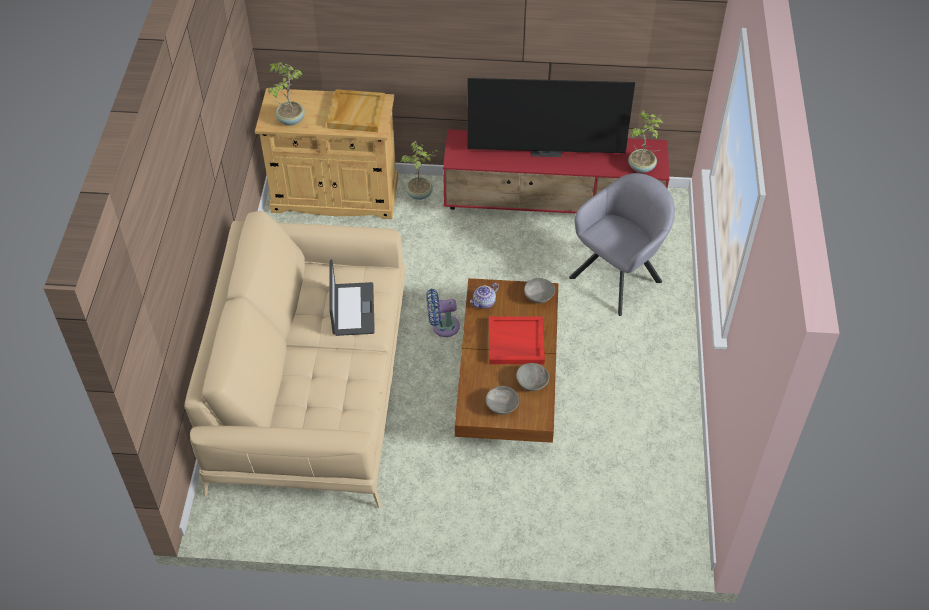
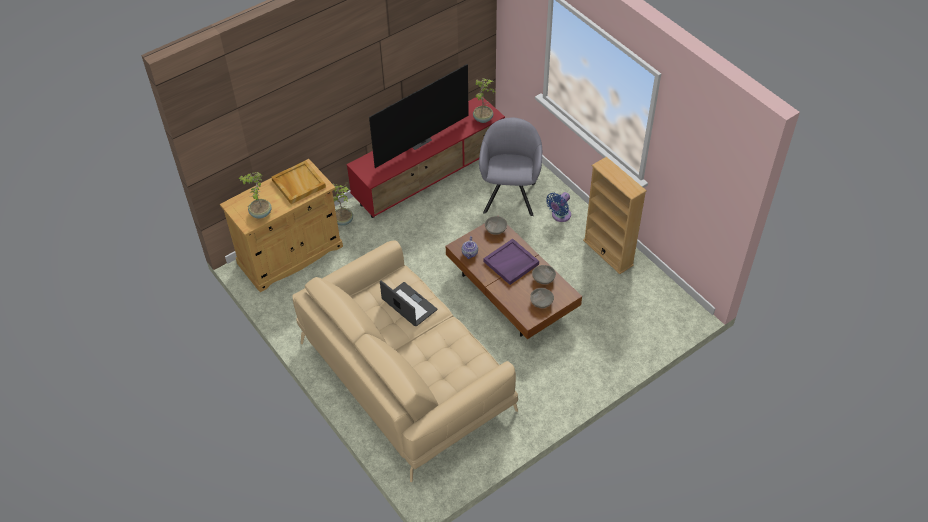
camera: 40 degrees left, 0 degrees up
blue fan [426,289,460,337] -> blue fan moved to [546,192,571,222]
red tray [489,316,545,364] -> purple tray [484,239,539,285]
none -> beige bookcase [583,157,647,274]

